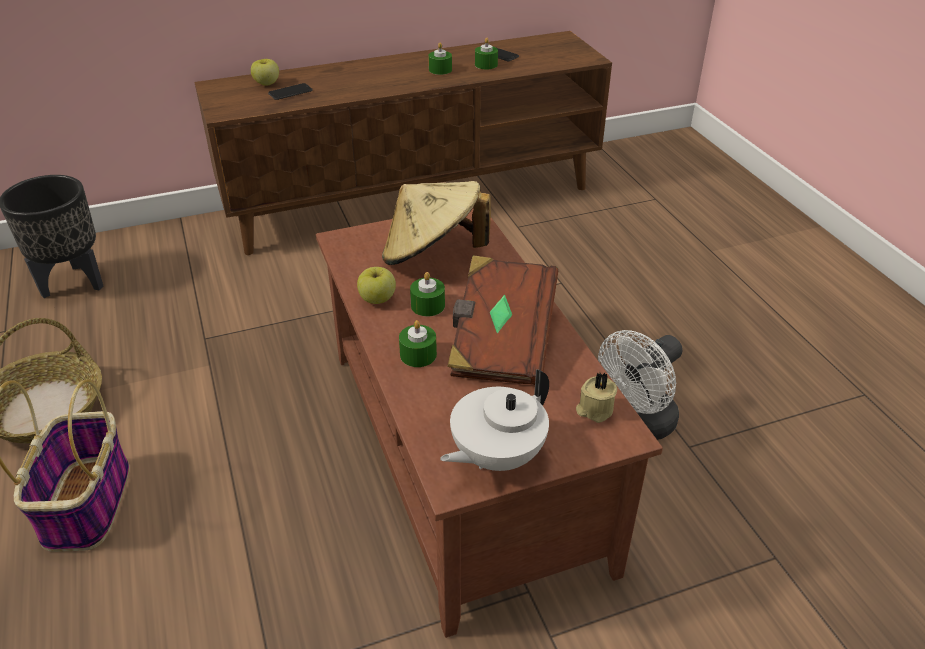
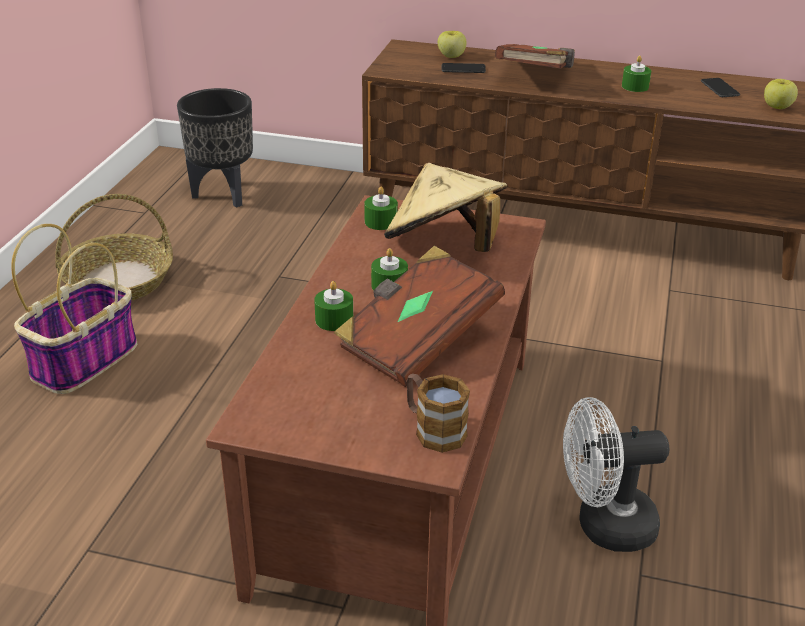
camera: 35 degrees right, 5 degrees down
apple [357,267,396,304] -> apple moved to [764,79,798,109]
white teapot [440,369,549,471] -> none
green candle [475,38,498,69] -> green candle moved to [364,186,398,230]
beige candle [576,372,617,423] -> mug [406,374,470,453]
none -> brown book [495,44,575,69]

